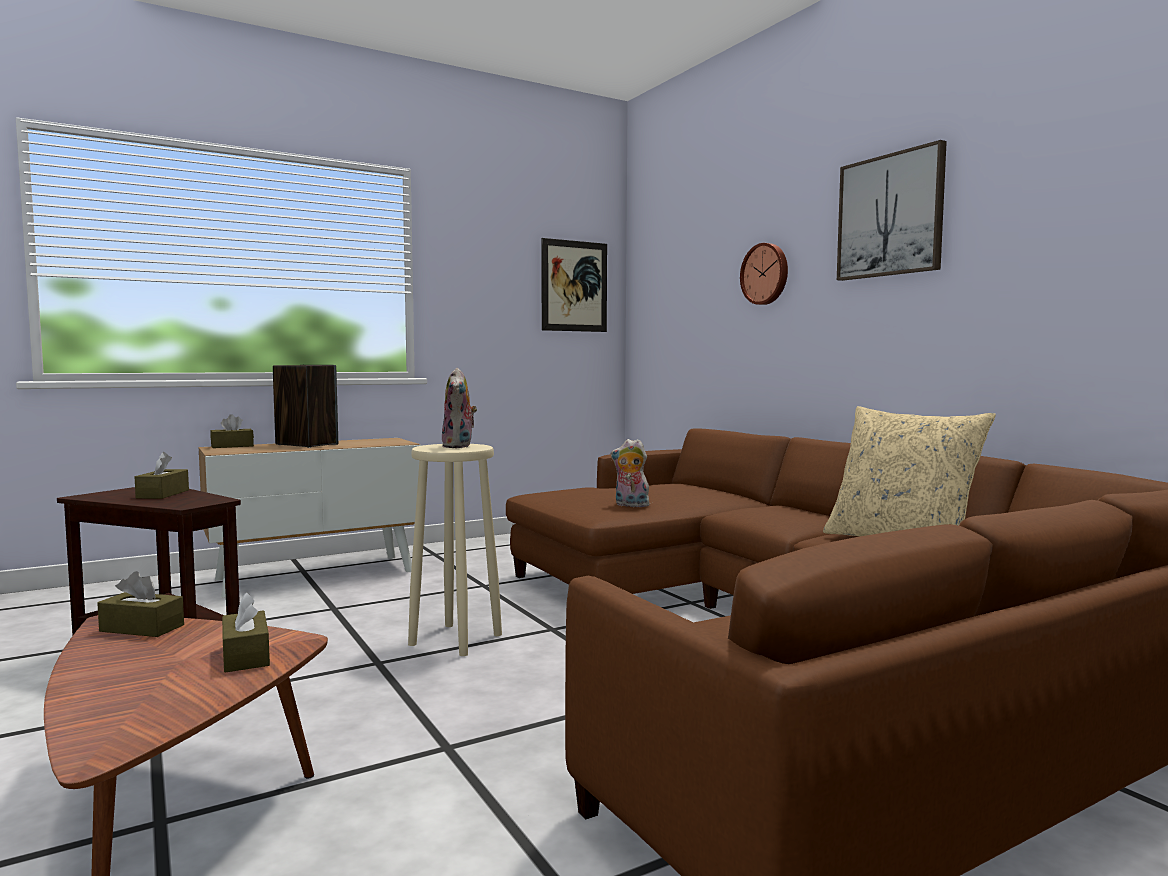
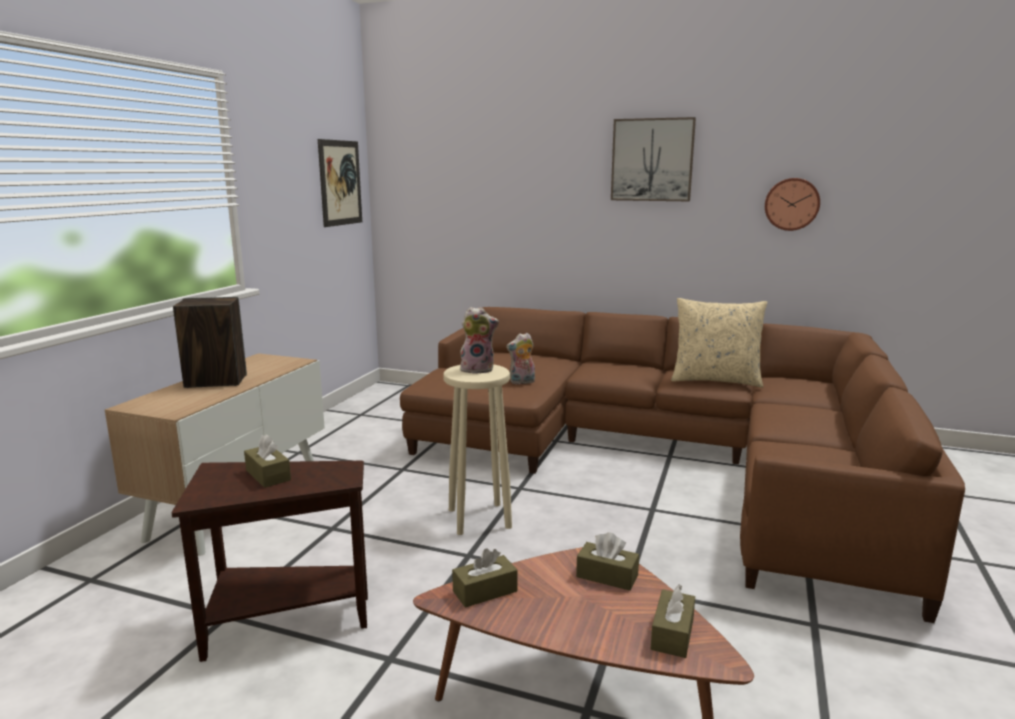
camera: 40 degrees left, 10 degrees up
brown tissue box [210,414,254,448] -> brown tissue box moved to [651,584,695,658]
plush toy [442,368,477,448] -> plush toy turned 45 degrees counterclockwise [460,307,499,374]
wall clock [740,243,788,305] -> wall clock moved to [765,178,820,231]

